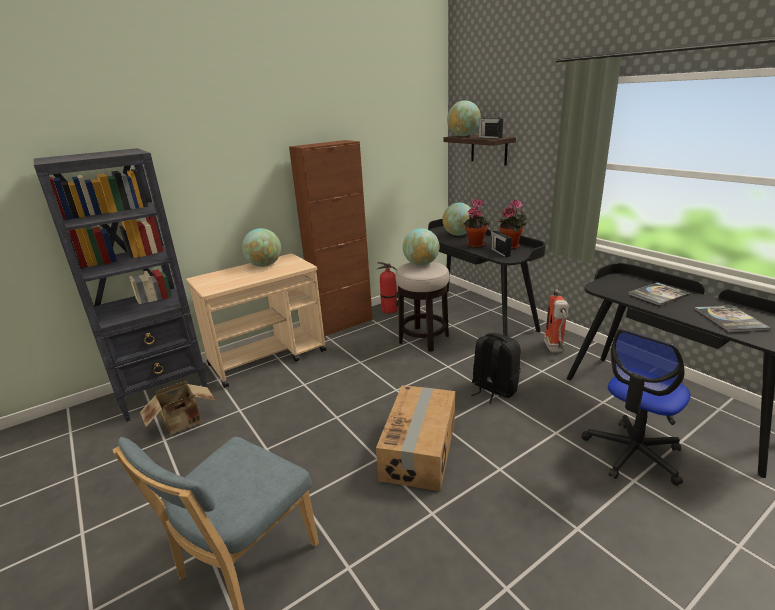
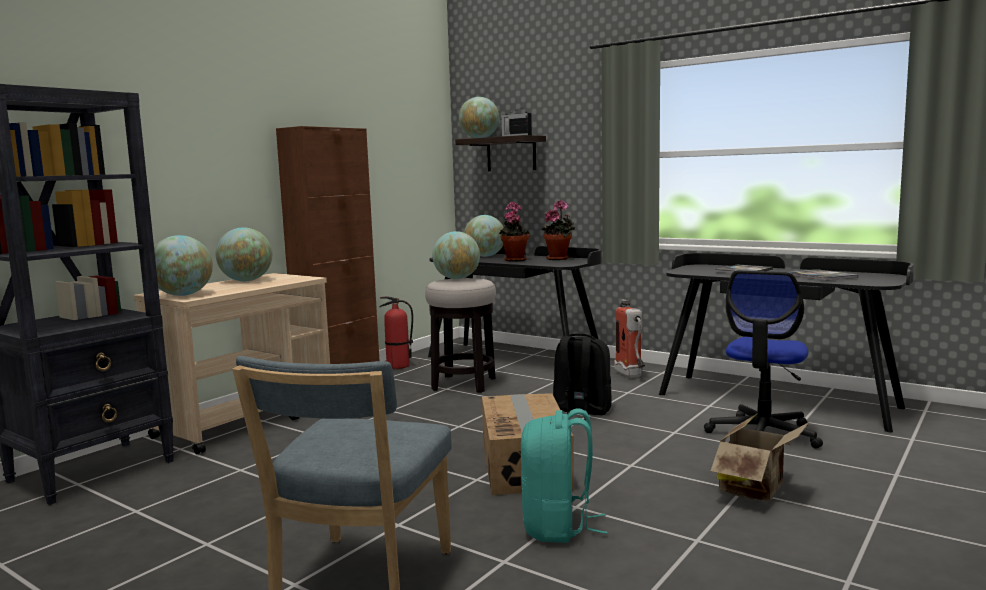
camera: 20 degrees left, 15 degrees down
cardboard box [140,380,216,435] -> cardboard box moved to [711,413,809,501]
radio [491,231,512,257] -> none
none -> globe [154,235,213,296]
none -> turquoise backpack [521,408,608,543]

